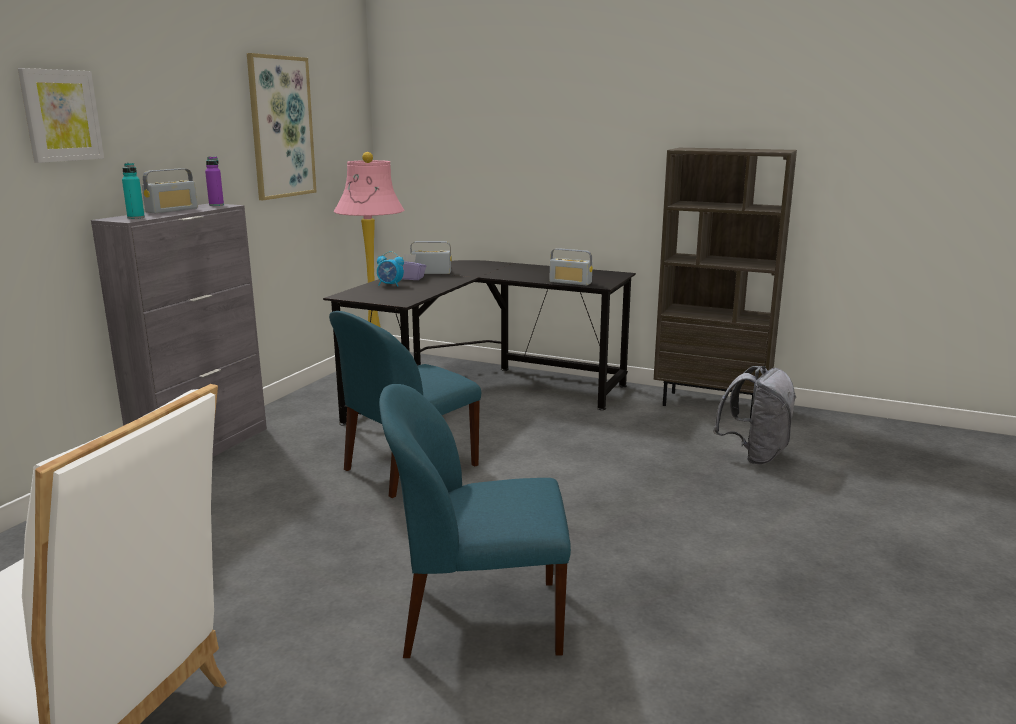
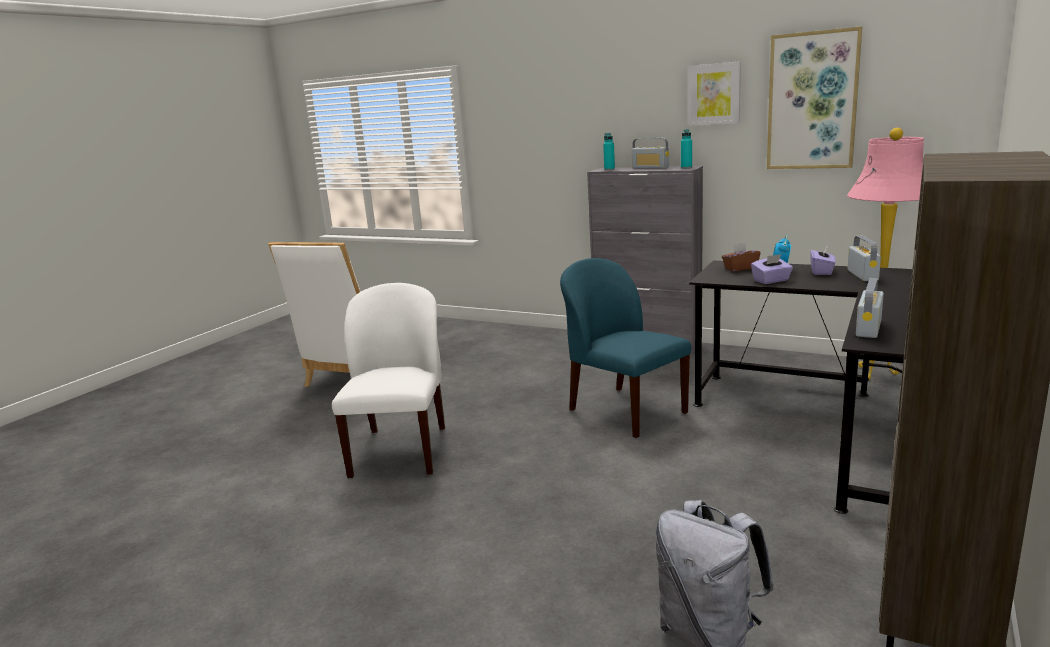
camera: 95 degrees right, 0 degrees up
picture [18,68,104,163] -> picture moved to [688,62,741,126]
purple bottle [205,156,224,206] -> turquoise bottle [681,129,692,169]
blue chair [379,384,571,658] -> white chair [332,283,445,478]
none -> brown tissue box [722,242,761,271]
none -> purple tissue box [751,254,793,284]

